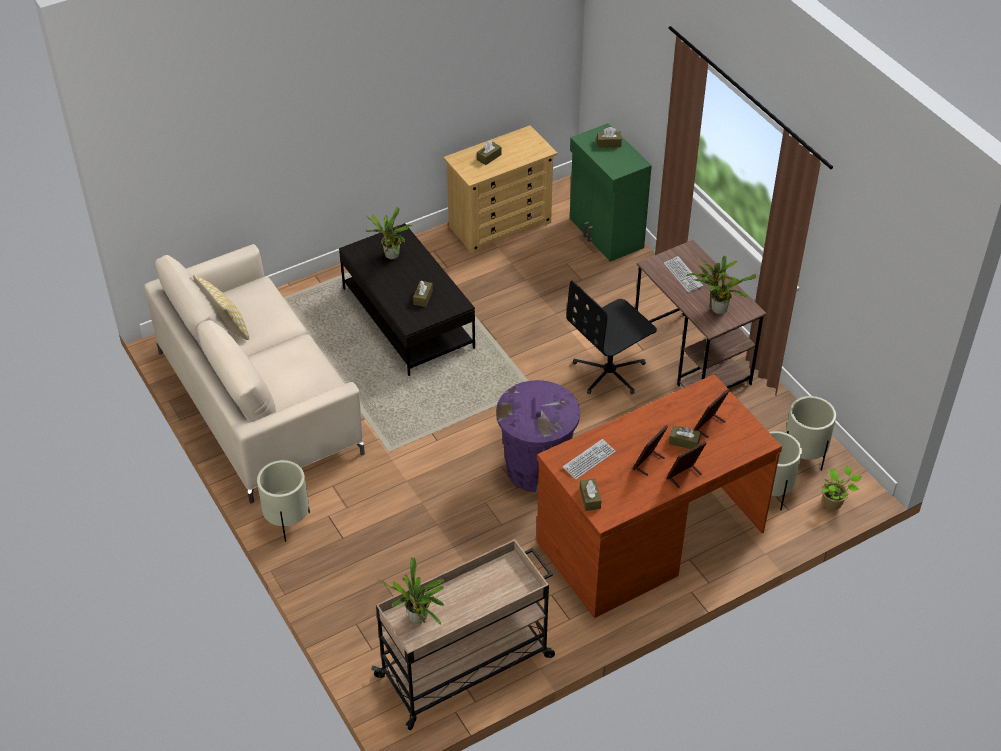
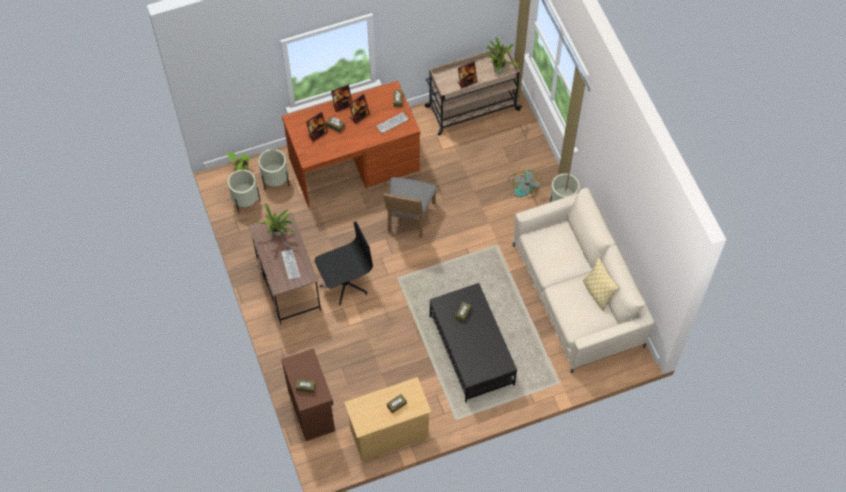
camera: 170 degrees left, 15 degrees up
potted plant [366,207,412,259] -> none
purple trash can [496,380,580,492] -> grey chair [383,177,437,238]
green cabinet [570,123,652,262] -> brown cabinet [281,348,335,441]
none -> picture frame [458,61,477,89]
none -> fan [508,170,543,197]

